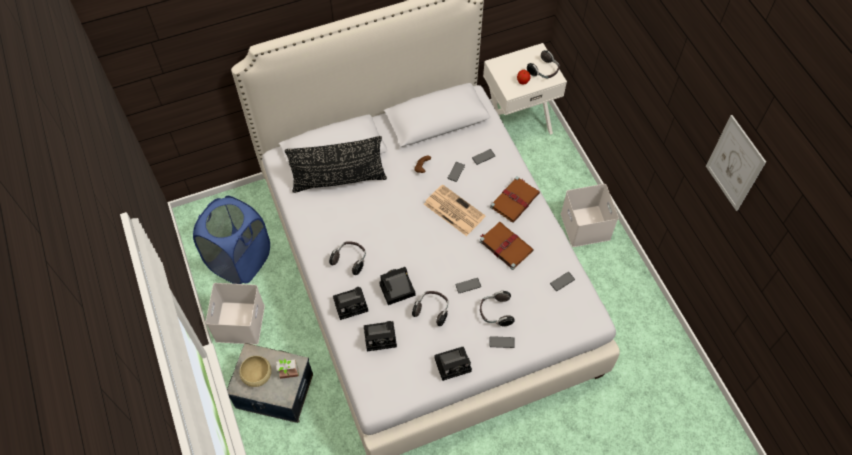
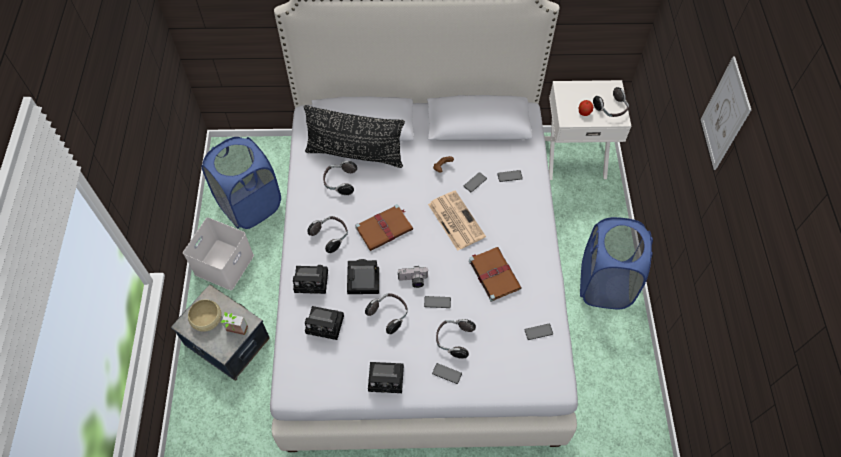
camera: 20 degrees right, 0 degrees up
brown book [490,176,540,223] -> brown book moved to [355,204,413,251]
white storage box [561,184,619,247] -> blue laundry basket [580,217,653,310]
picture [706,115,766,211] -> picture moved to [701,56,751,170]
none -> headphones [323,161,357,195]
none -> camera [397,266,428,288]

